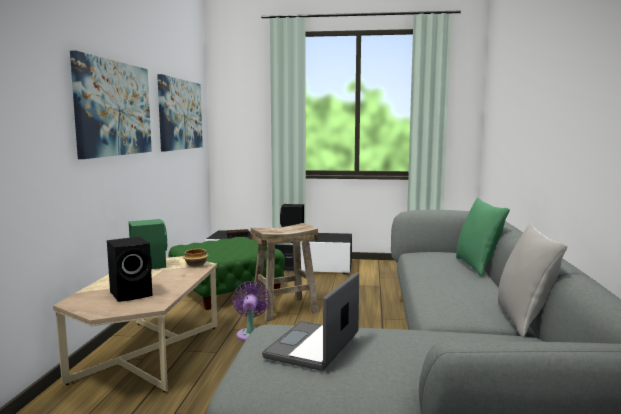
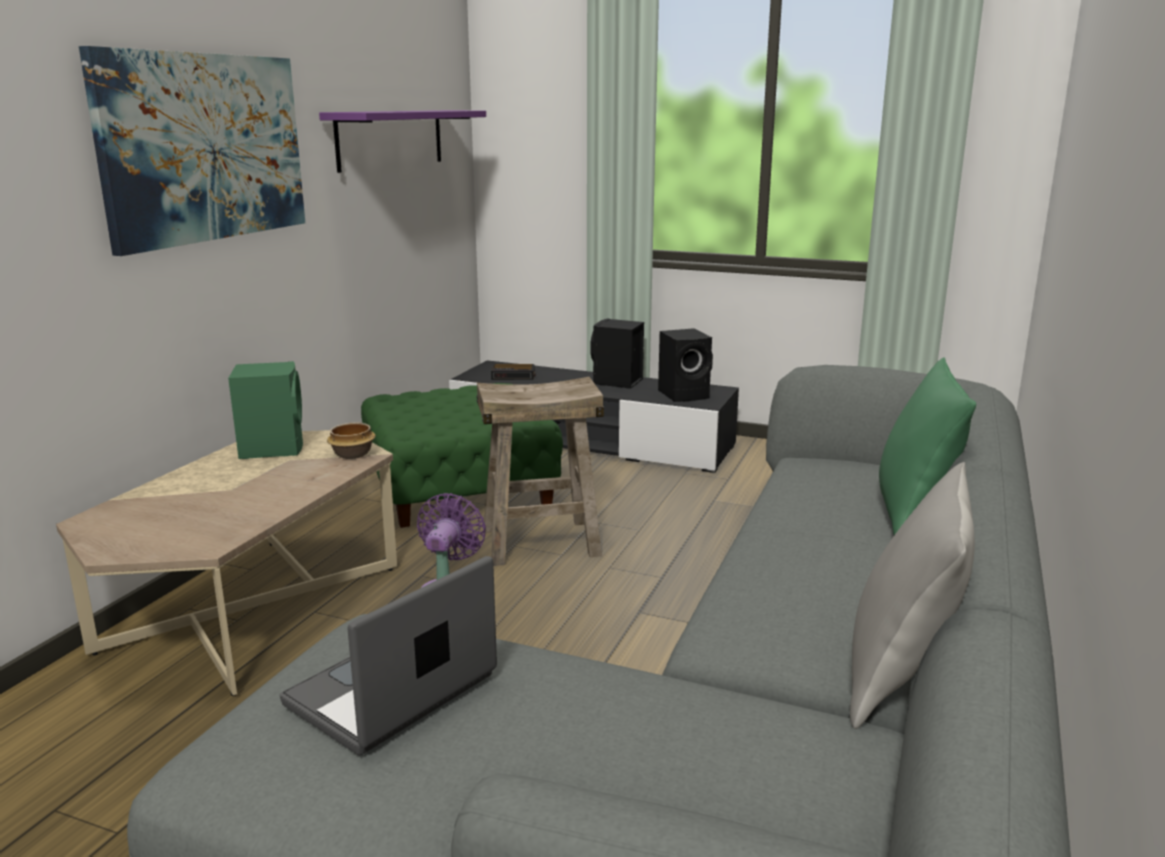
camera: 15 degrees right, 10 degrees up
black speaker [107,237,153,302] -> black speaker moved to [658,328,713,402]
picture [157,74,203,151] -> purple shelf [319,110,486,173]

